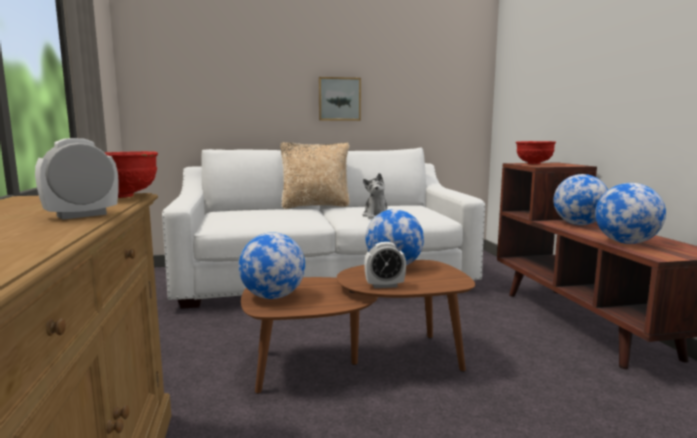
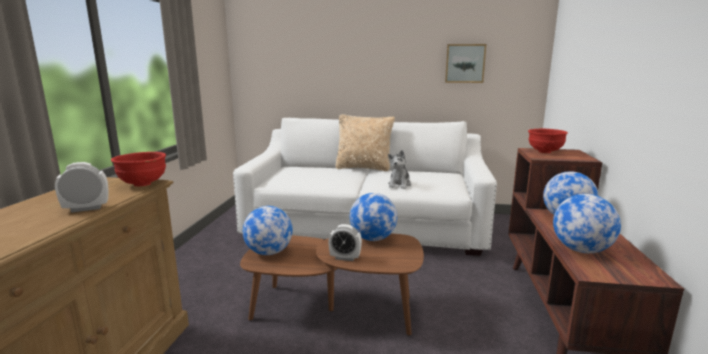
camera: 20 degrees right, 5 degrees up
picture [319,77,361,121] -> picture moved to [445,44,486,83]

